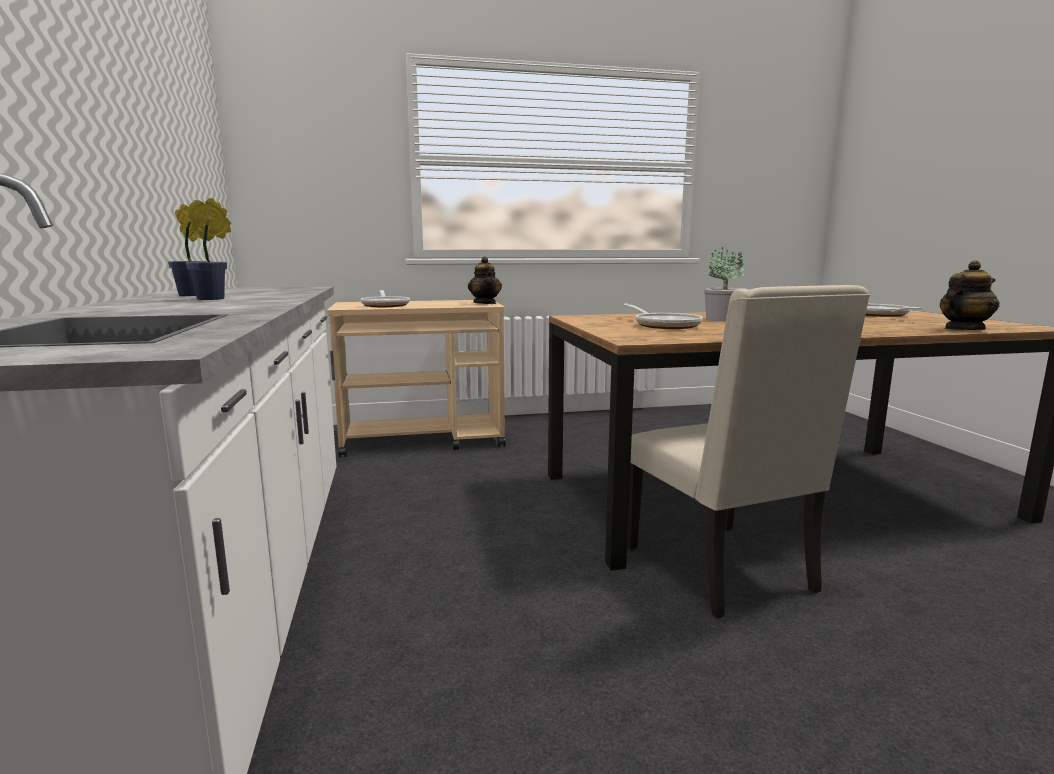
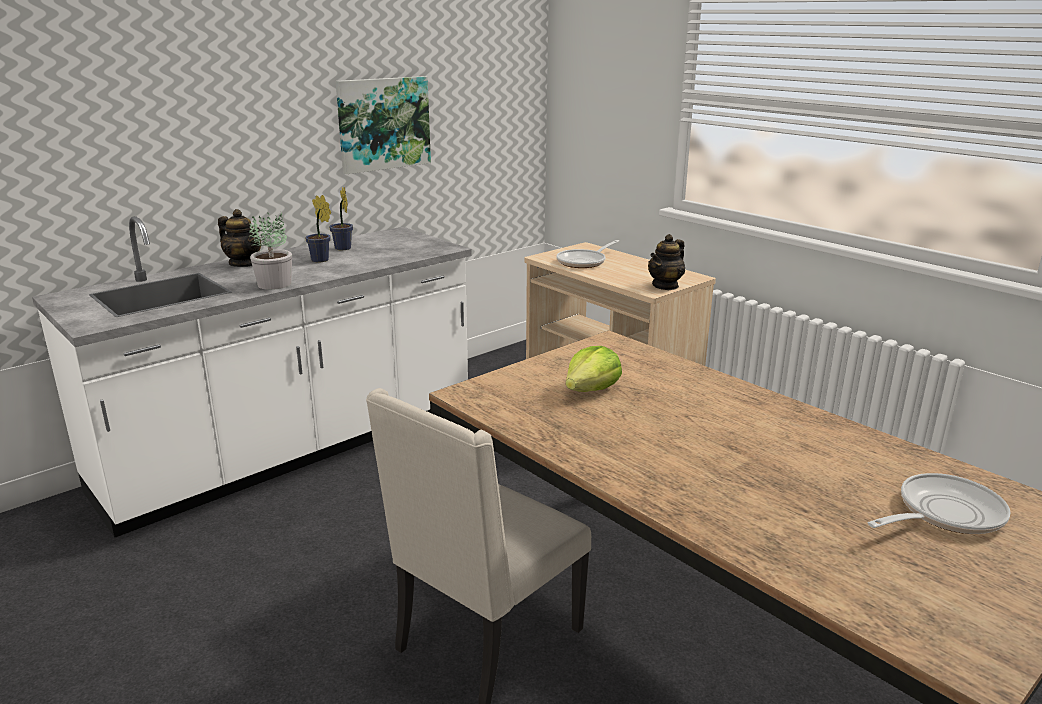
camera: 60 degrees right, 10 degrees up
frying pan [623,303,703,329] -> lettuce [566,346,622,392]
potted plant [704,247,744,321] -> potted plant moved to [249,212,292,290]
teapot [940,260,1000,330] -> teapot moved to [218,209,261,267]
none -> picture [336,76,431,174]

